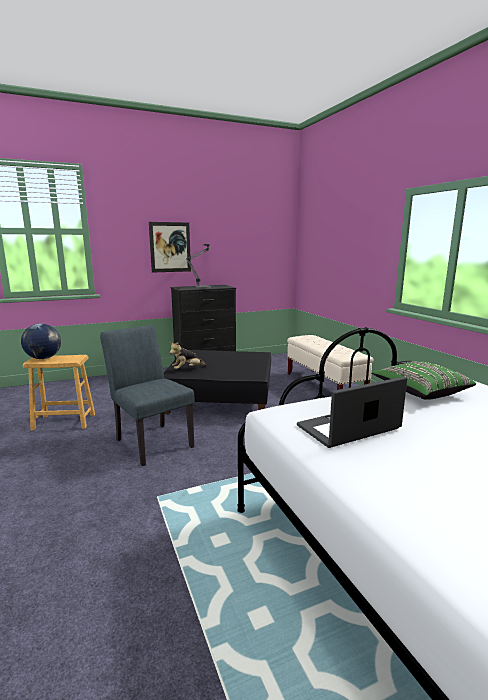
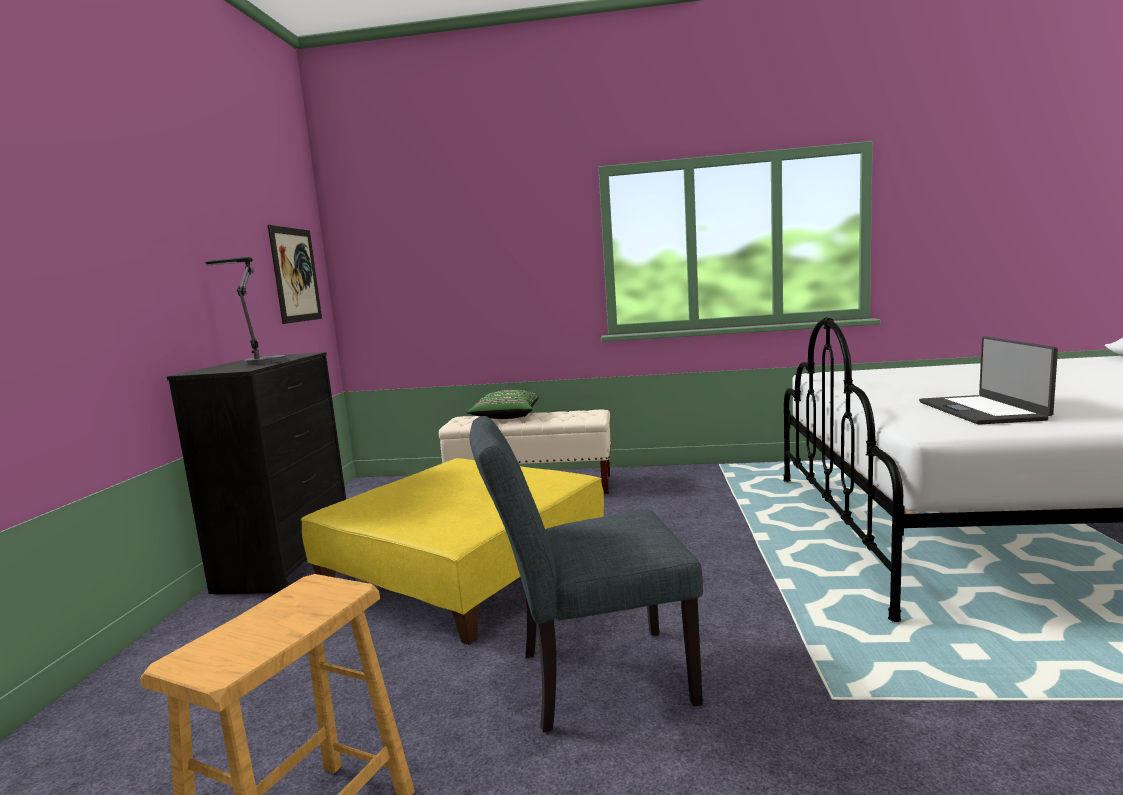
camera: 60 degrees left, 5 degrees down
globe [21,324,61,359] -> none
picture [149,222,191,273] -> picture moved to [268,225,322,324]
black ottoman [164,350,271,414] -> yellow ottoman [301,458,604,645]
plush toy [169,342,207,369] -> none
green pillow [371,361,476,400] -> green pillow moved to [466,390,539,419]

